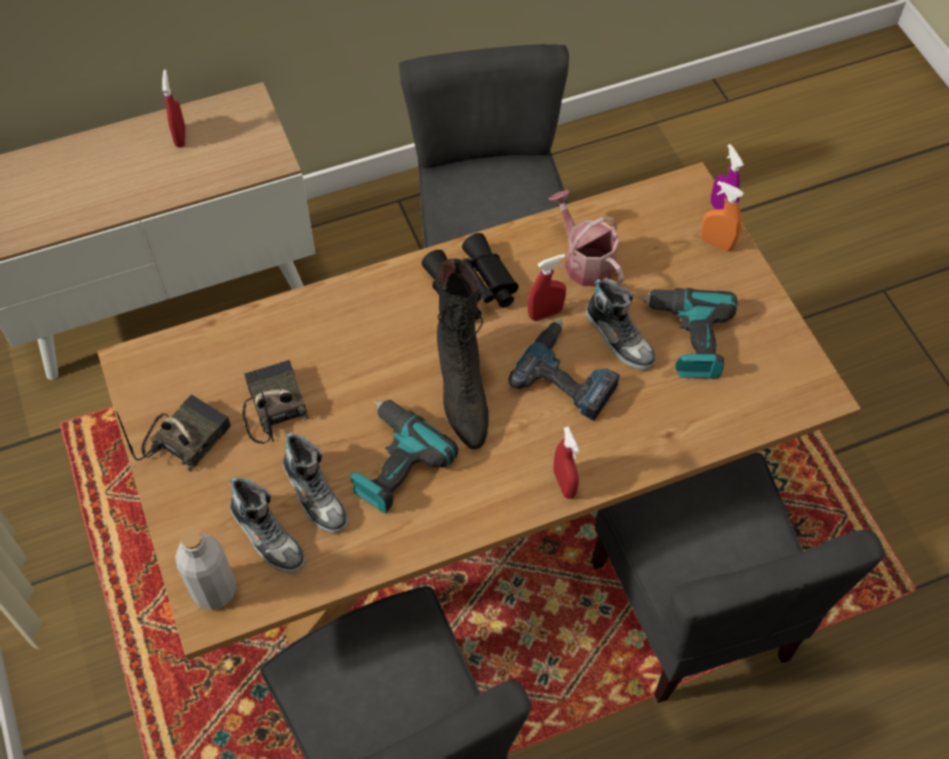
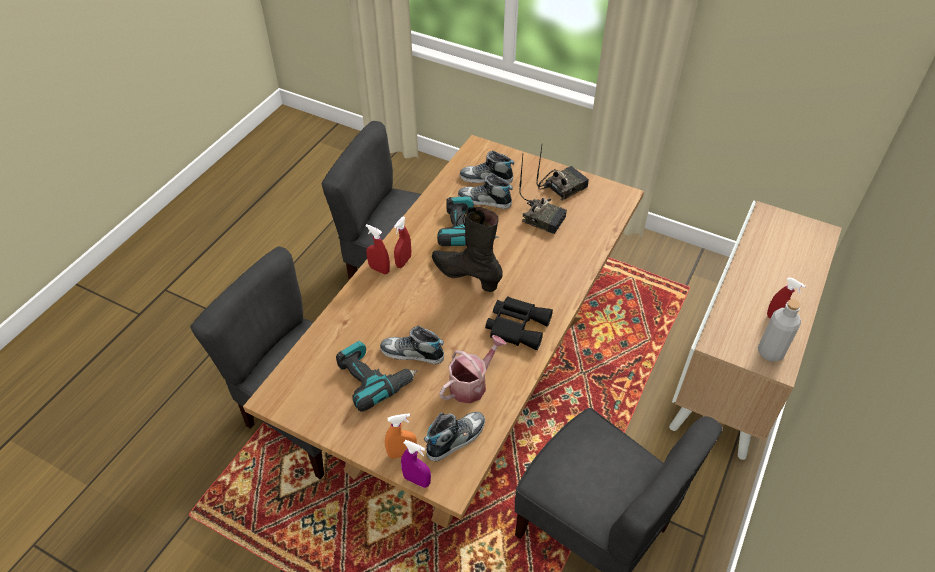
camera: 140 degrees right, 10 degrees down
radio [116,394,231,472] -> radio turned 120 degrees counterclockwise [537,146,589,200]
grey bottle [175,529,236,610] -> grey bottle moved to [758,299,801,362]
power drill [508,319,620,421] -> none
red spray bottle [528,254,566,321] -> red spray bottle moved to [394,217,411,268]
watering can [549,190,624,287] -> watering can turned 60 degrees counterclockwise [439,335,506,404]
none -> shoe [424,412,486,461]

